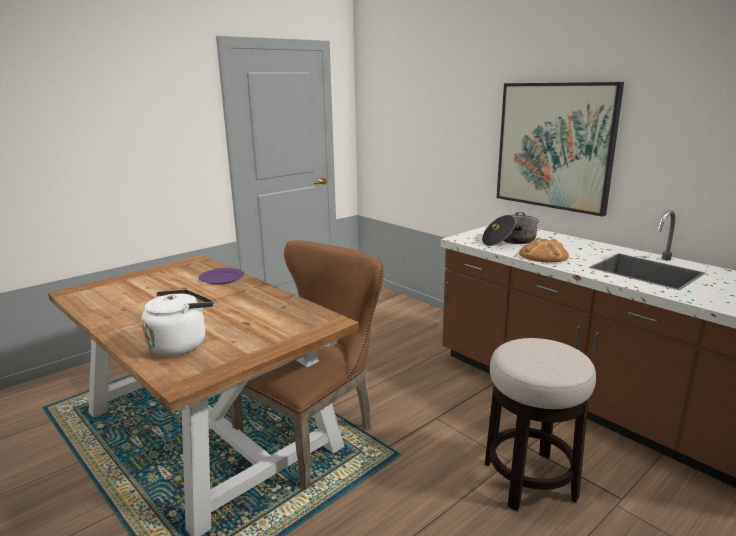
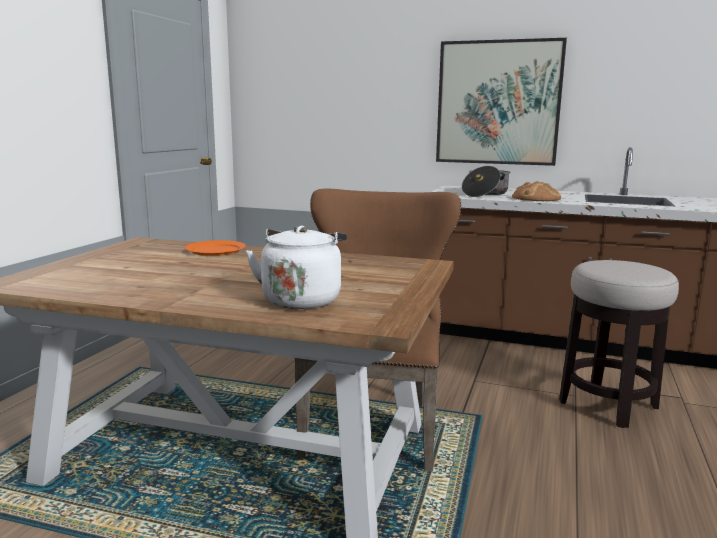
camera: 30 degrees left, 5 degrees down
purple plate [199,268,244,285] -> orange plate [185,240,246,256]

